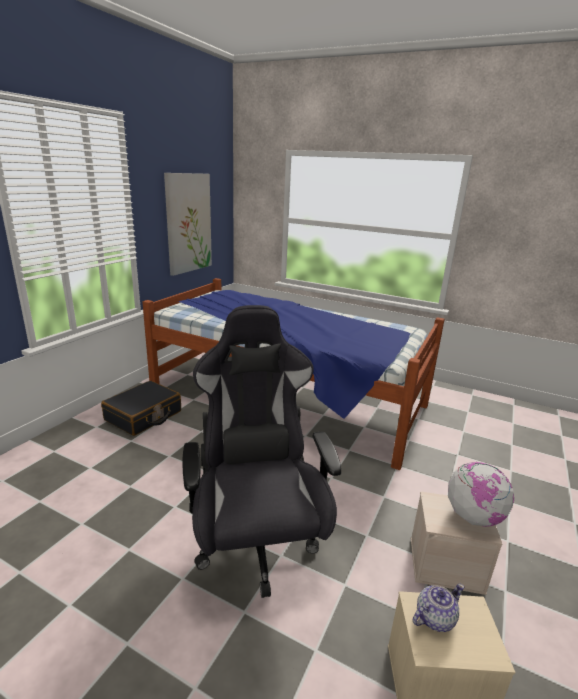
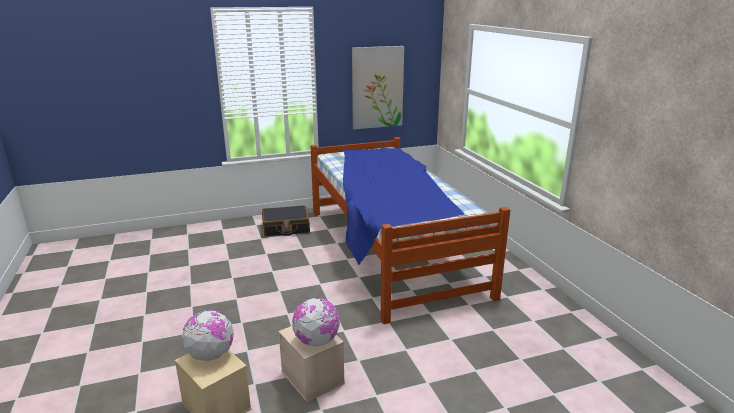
camera: 45 degrees right, 0 degrees up
black office chair [183,305,341,598] -> none
teapot [413,584,464,632] -> globe [182,310,234,361]

